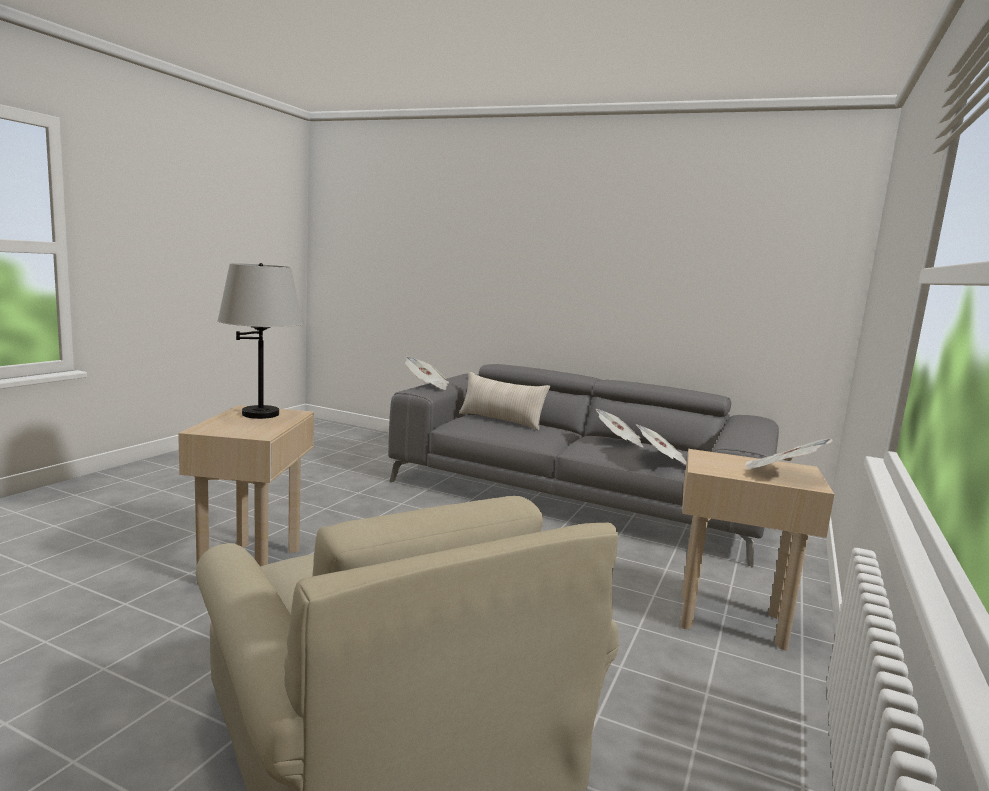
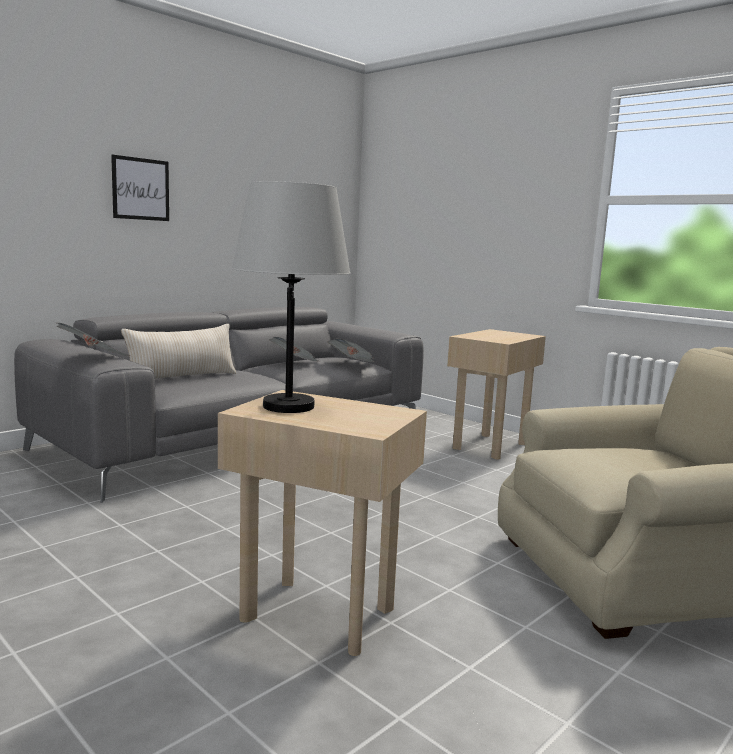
camera: 70 degrees left, 0 degrees up
newspaper [745,439,833,470] -> none
none -> picture [111,155,169,221]

